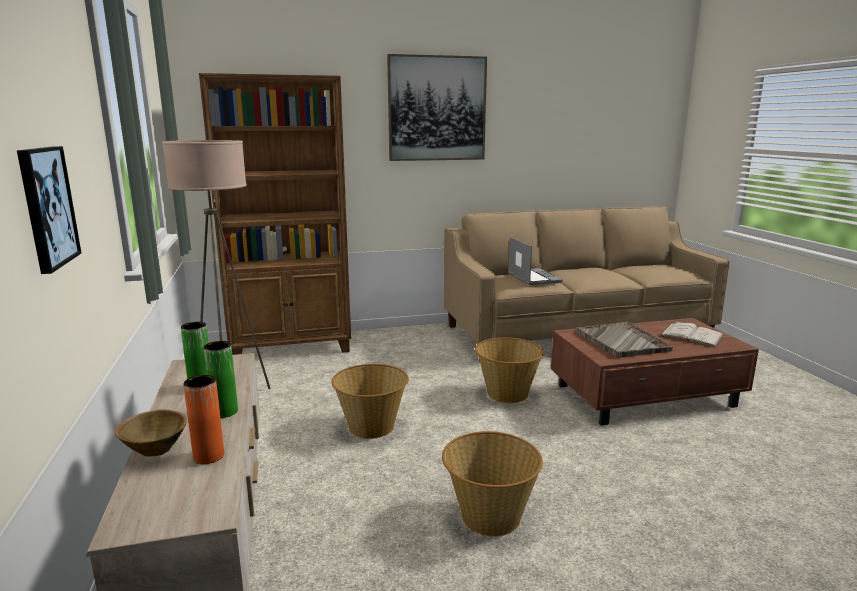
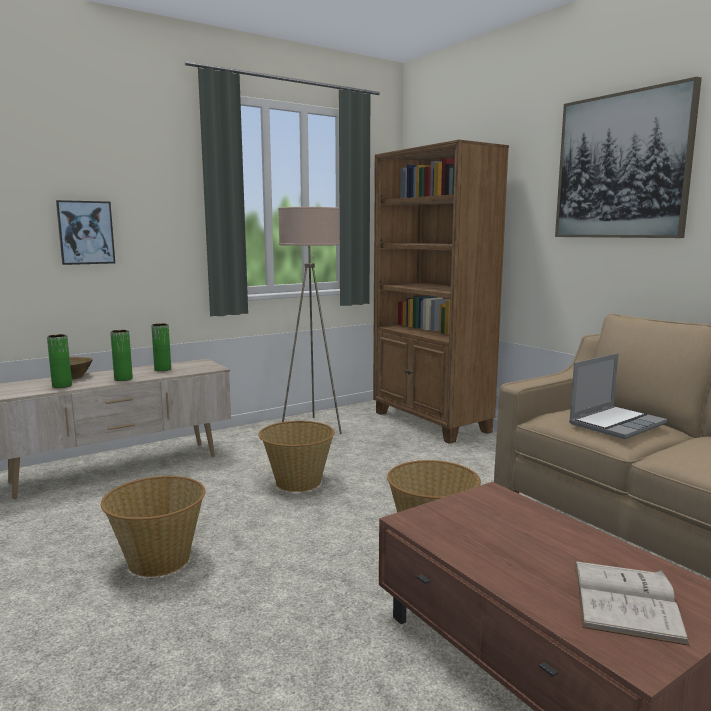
camera: 70 degrees right, 5 degrees down
orange vase [183,375,224,464] -> green vase [47,334,72,388]
grey tray [576,322,673,358] -> none

